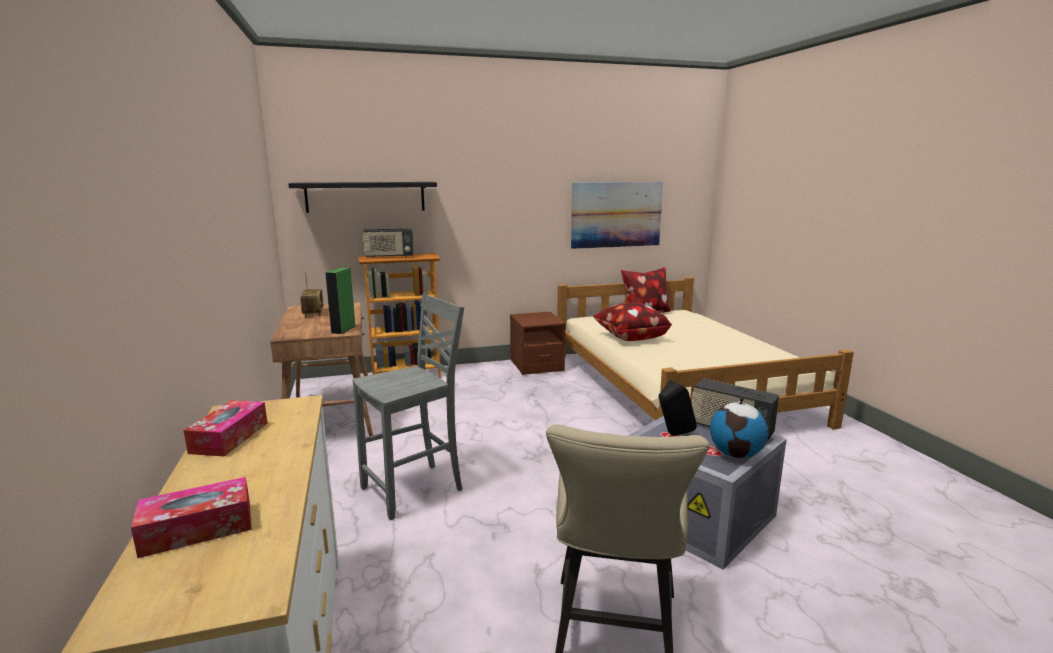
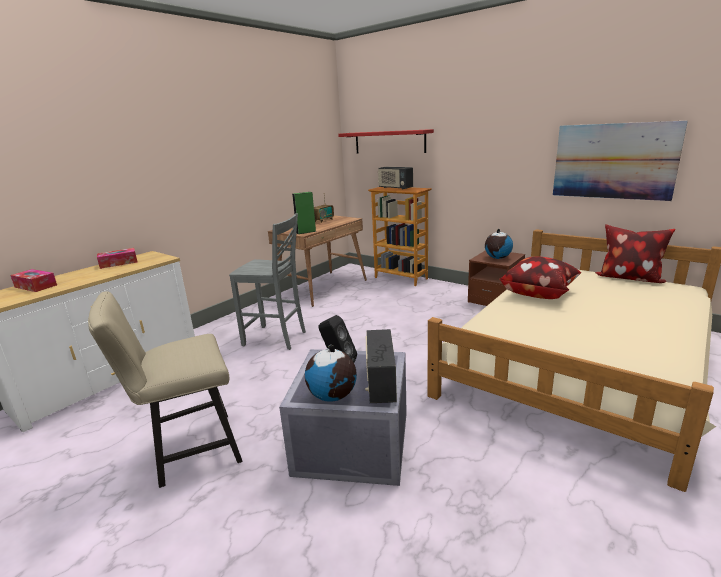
camera: 55 degrees right, 5 degrees up
black shelf [288,182,437,213] -> red shelf [338,129,434,153]
none -> globe [485,229,513,259]

